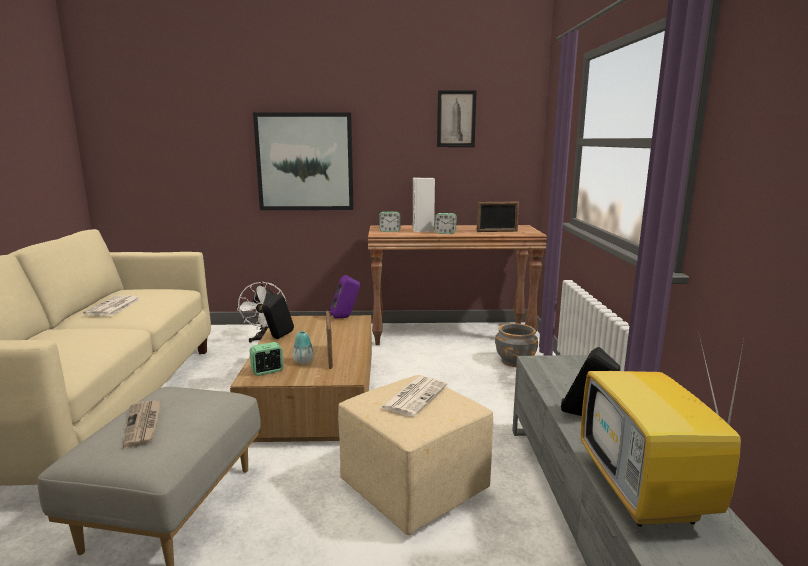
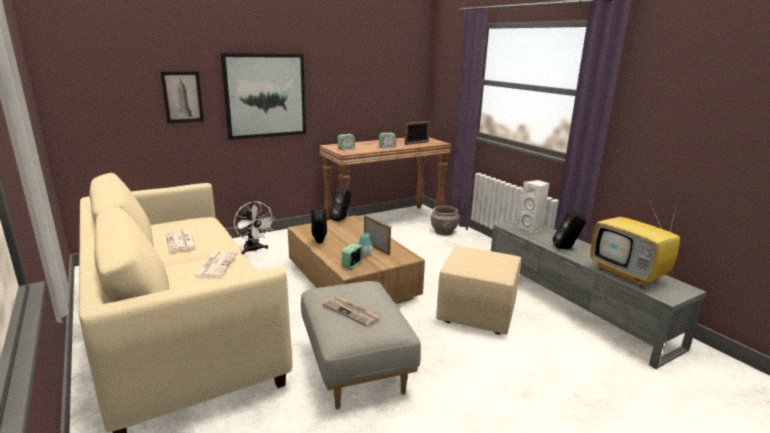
camera: 30 degrees left, 5 degrees up
purple speaker [330,275,360,319] -> black speaker [330,187,352,221]
newspaper [380,376,447,417] -> newspaper moved to [192,251,237,278]
white speaker [413,177,435,232] -> white speaker moved to [518,180,550,233]
picture [437,90,477,147] -> picture moved to [161,71,204,123]

